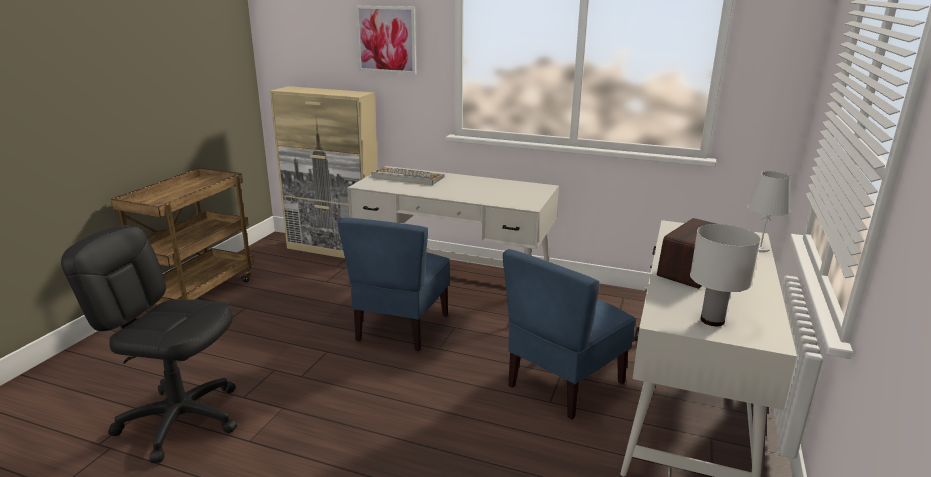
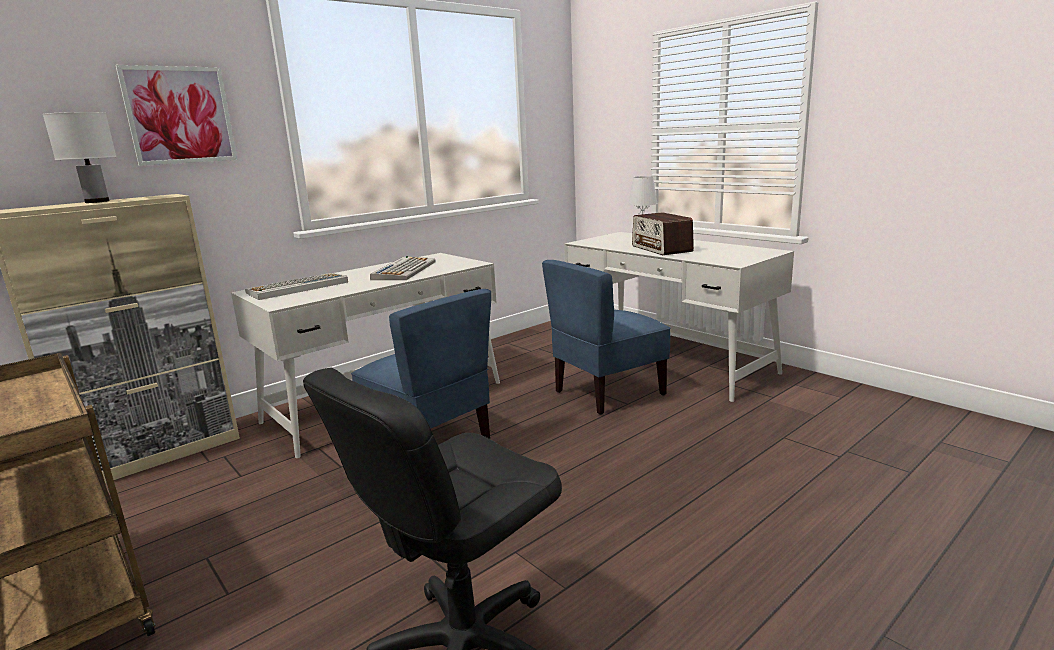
camera: 60 degrees left, 5 degrees down
blue chair [503,249,635,420] -> blue chair turned 75 degrees clockwise [542,260,670,415]
white table lamp [690,224,761,326] -> white table lamp moved to [43,112,117,203]
none -> keyboard [370,256,436,280]

